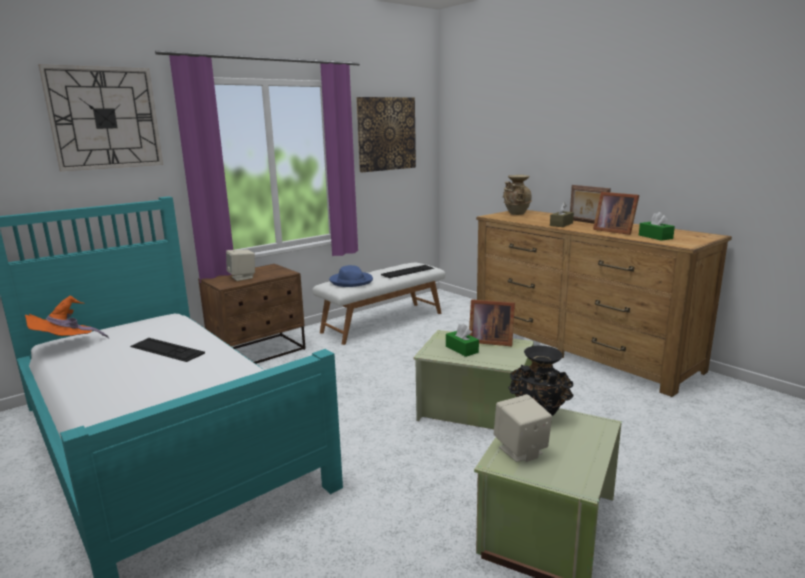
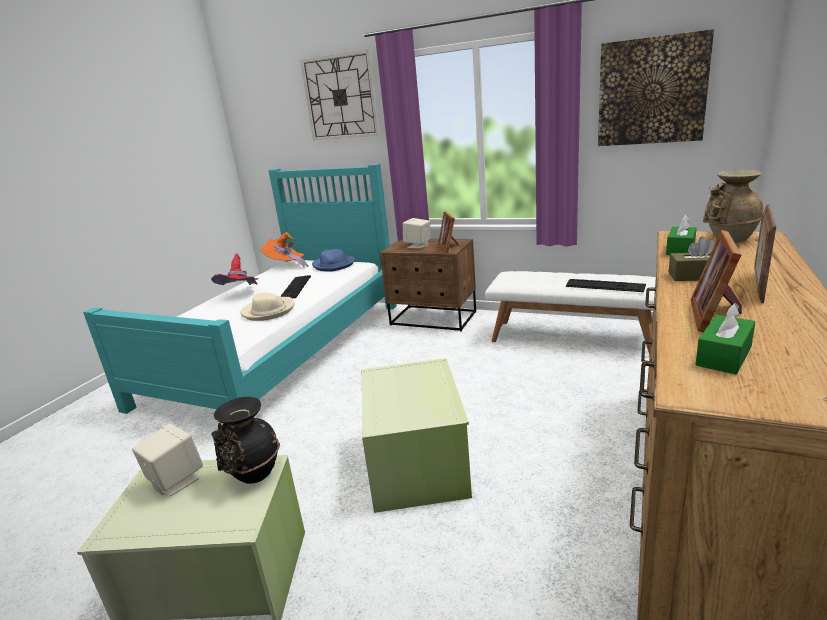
camera: 65 degrees right, 5 degrees up
blue hat [329,265,373,287] -> blue hat moved to [312,249,355,271]
green tissue box [446,324,479,357] -> green tissue box moved to [666,215,697,255]
picture frame [469,300,515,347] -> picture frame moved to [438,211,458,253]
none -> red hat [211,253,258,285]
none -> beige hat [241,293,295,321]

